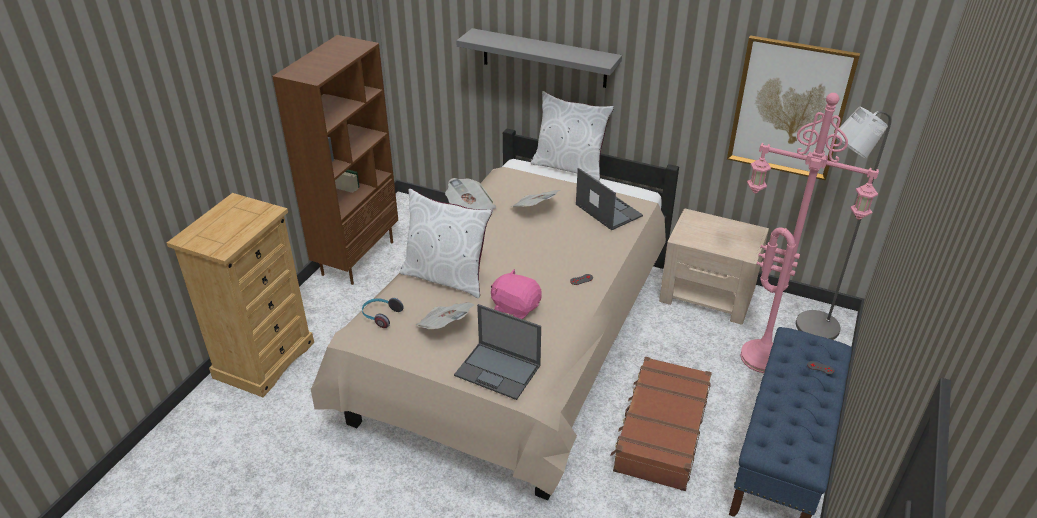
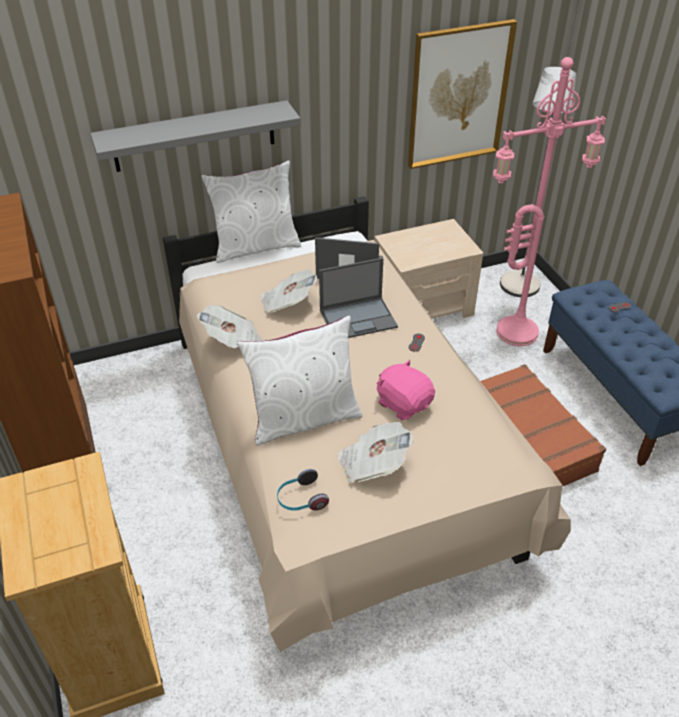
camera: 45 degrees left, 5 degrees up
laptop [454,304,541,400] -> laptop moved to [319,258,398,338]
pink plush toy [491,269,542,319] -> pink plush toy turned 60 degrees clockwise [376,360,435,420]

